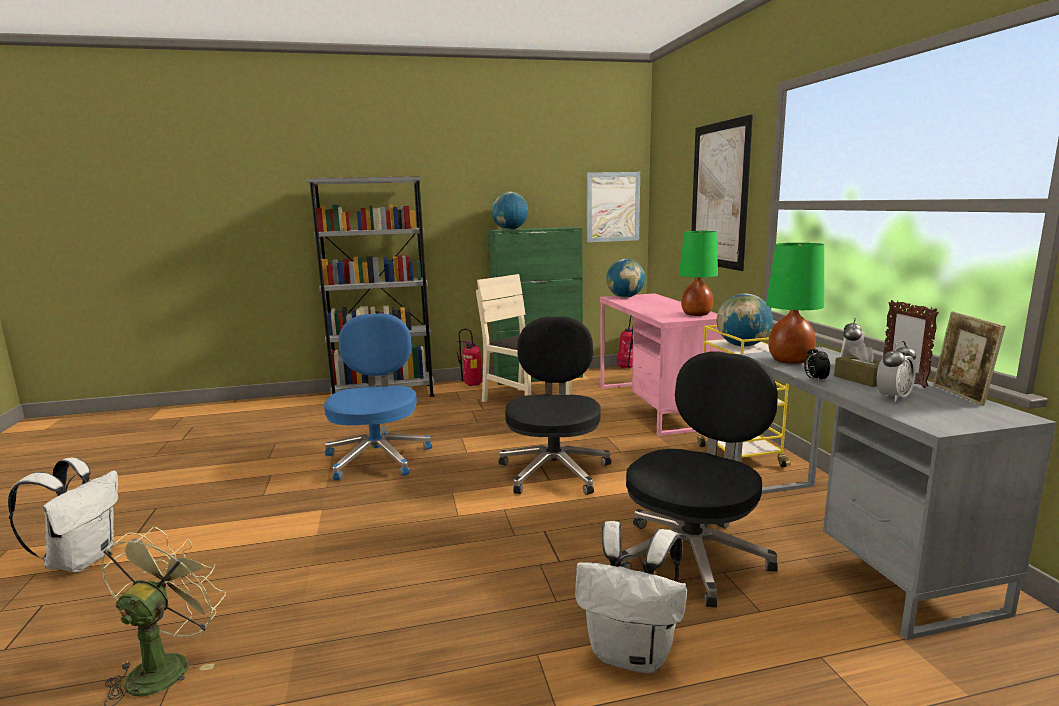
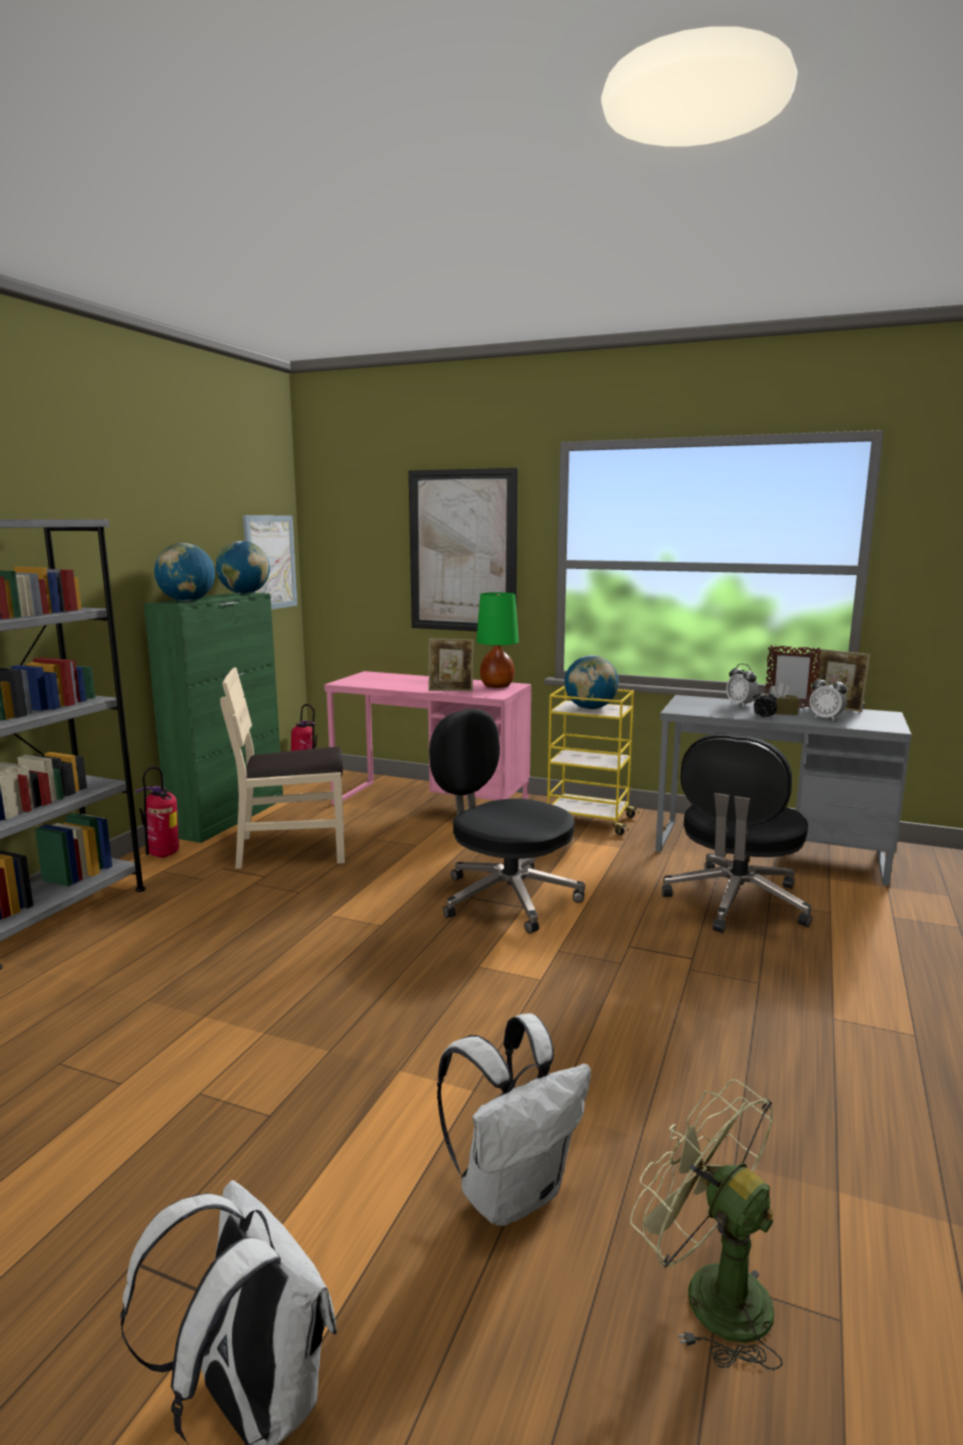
camera: 55 degrees left, 0 degrees up
blue office chair [324,313,432,480] -> none
white backpack [575,521,687,674] -> white backpack moved to [437,1013,591,1226]
globe [606,259,645,298] -> globe moved to [216,541,270,594]
black office chair [620,352,778,607] -> black office chair turned 135 degrees counterclockwise [662,734,812,933]
green table lamp [766,243,824,364] -> none
alarm clock [877,341,916,402] -> alarm clock turned 135 degrees clockwise [810,674,847,721]
none -> picture frame [429,638,474,691]

